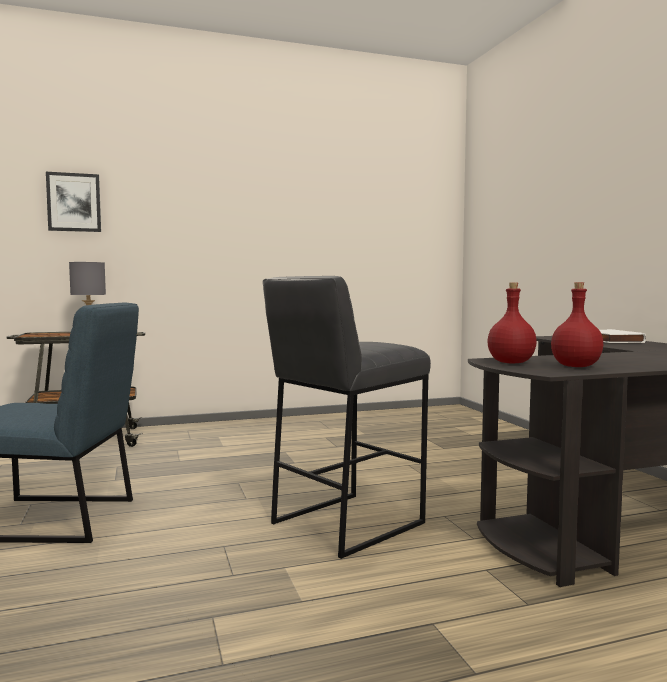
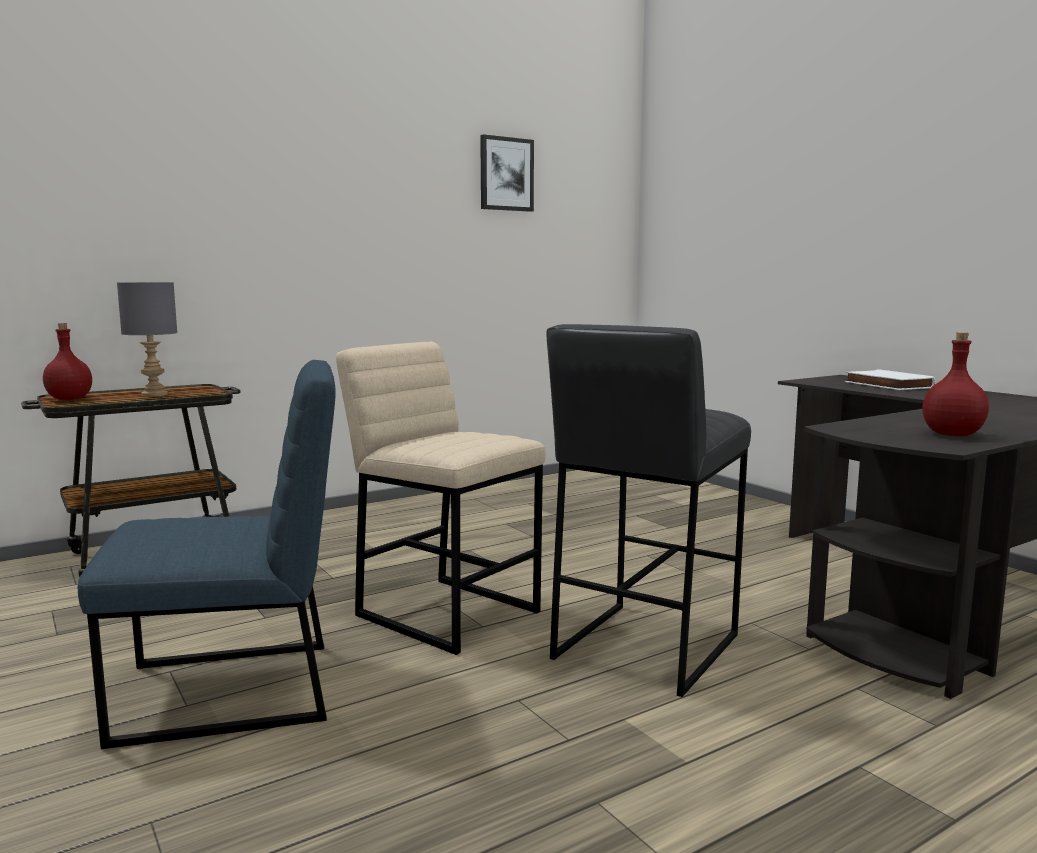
camera: 15 degrees left, 5 degrees up
picture [46,172,101,232] -> picture moved to [480,134,534,212]
red bottle [487,282,537,364] -> red bottle moved to [43,323,92,400]
none -> beige chair [336,342,546,655]

